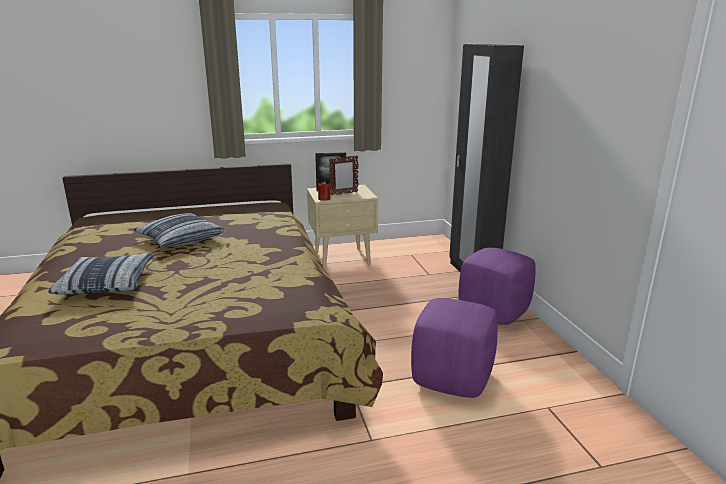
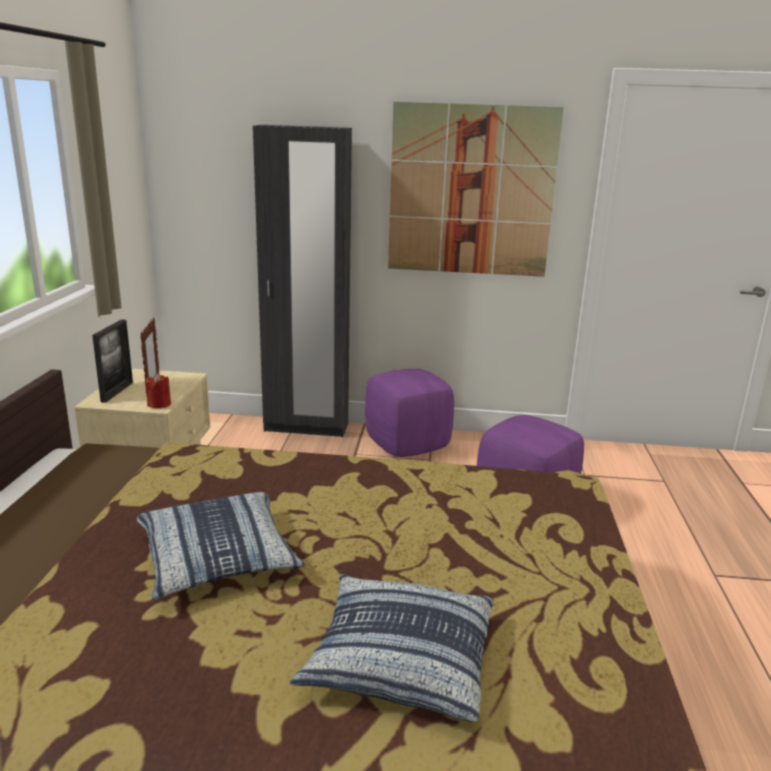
camera: 70 degrees left, 0 degrees up
none -> picture [388,102,564,277]

